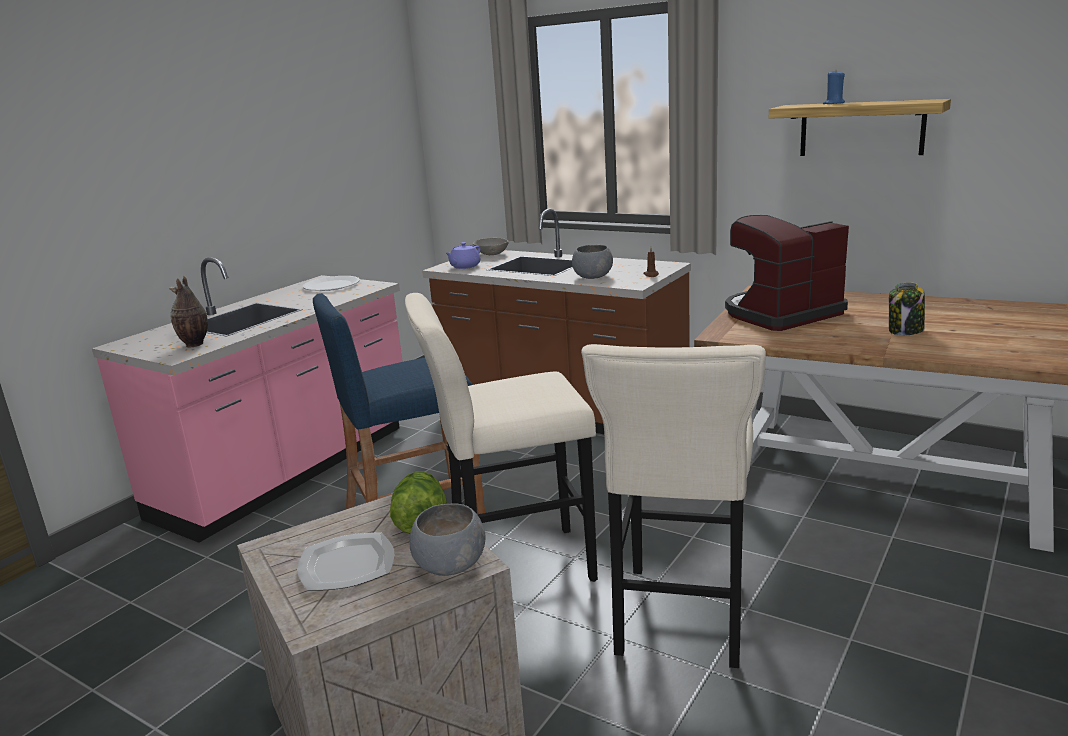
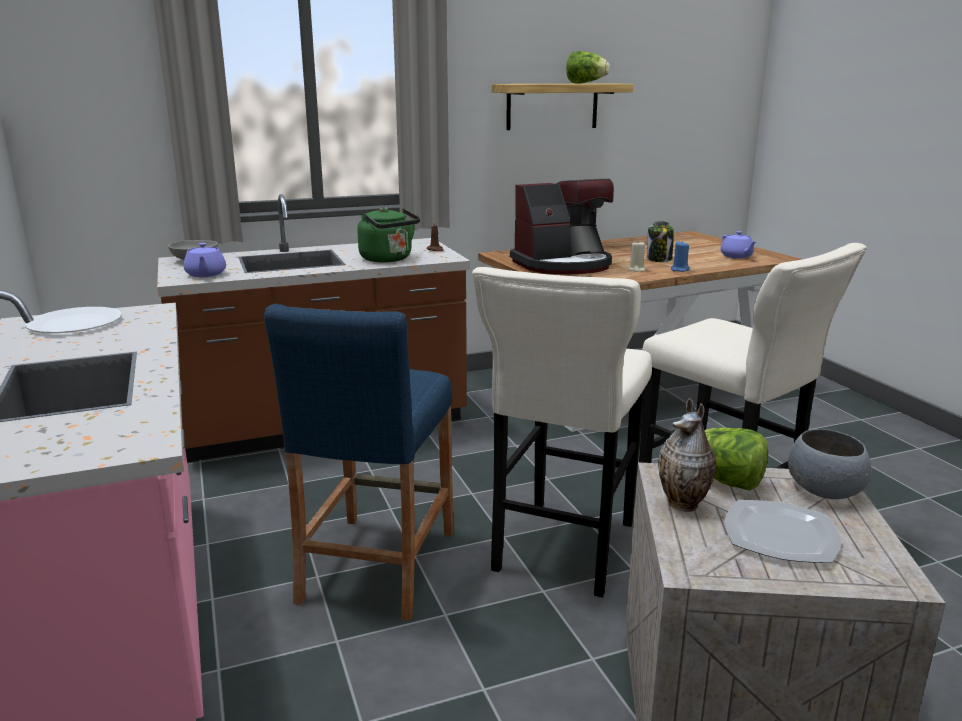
camera: 55 degrees left, 0 degrees up
vase [169,276,208,347] -> vase moved to [658,398,716,512]
grey bowl [572,245,613,279] -> green kettle [357,207,420,262]
coffee machine [725,215,849,331] -> coffee machine turned 120 degrees counterclockwise [510,179,614,275]
blue candle [823,71,845,104] -> blue candle moved to [671,241,689,272]
none -> lettuce [566,51,610,83]
none -> beige candle [629,241,645,272]
none -> purple teapot [720,231,756,258]

